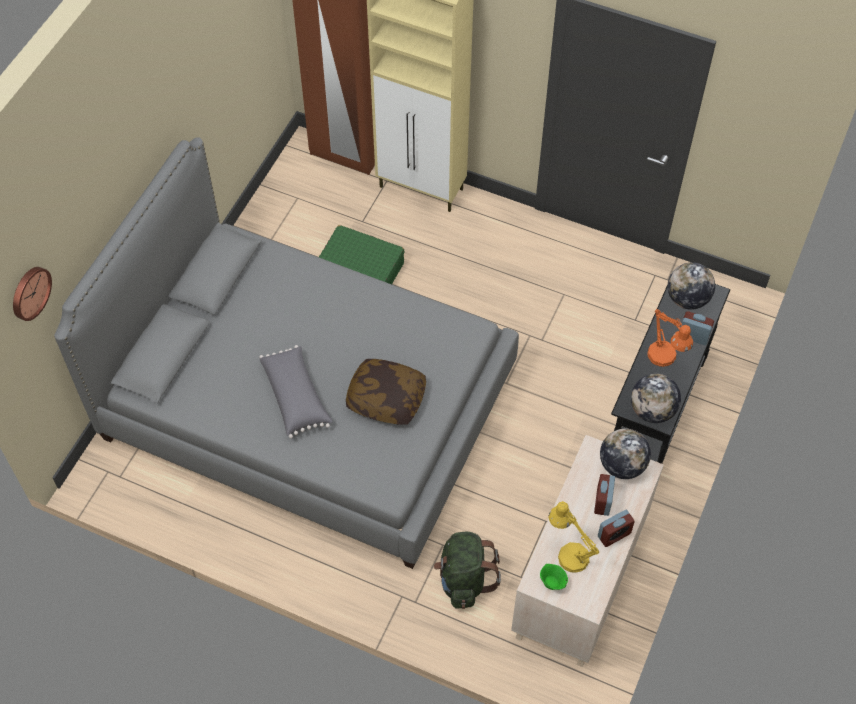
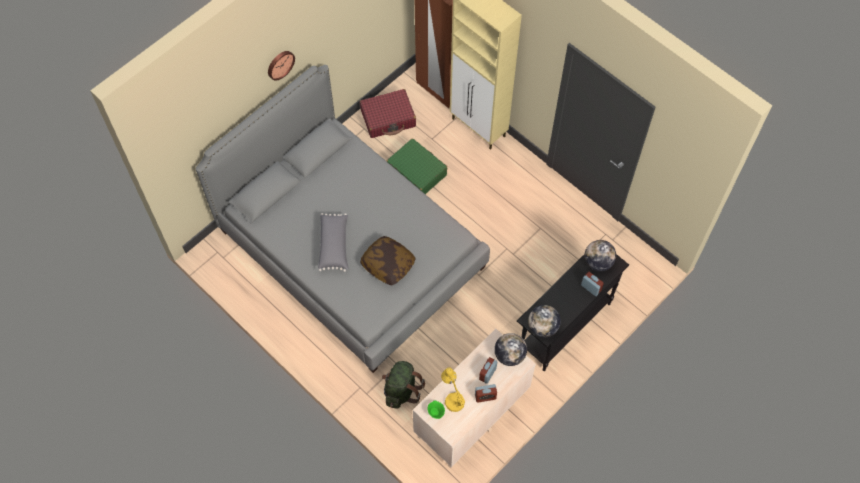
camera: 20 degrees right, 5 degrees up
wall clock [13,267,52,321] -> wall clock moved to [268,51,295,81]
orange table lamp [647,309,693,367] -> none
none -> red suitcase [360,89,416,138]

